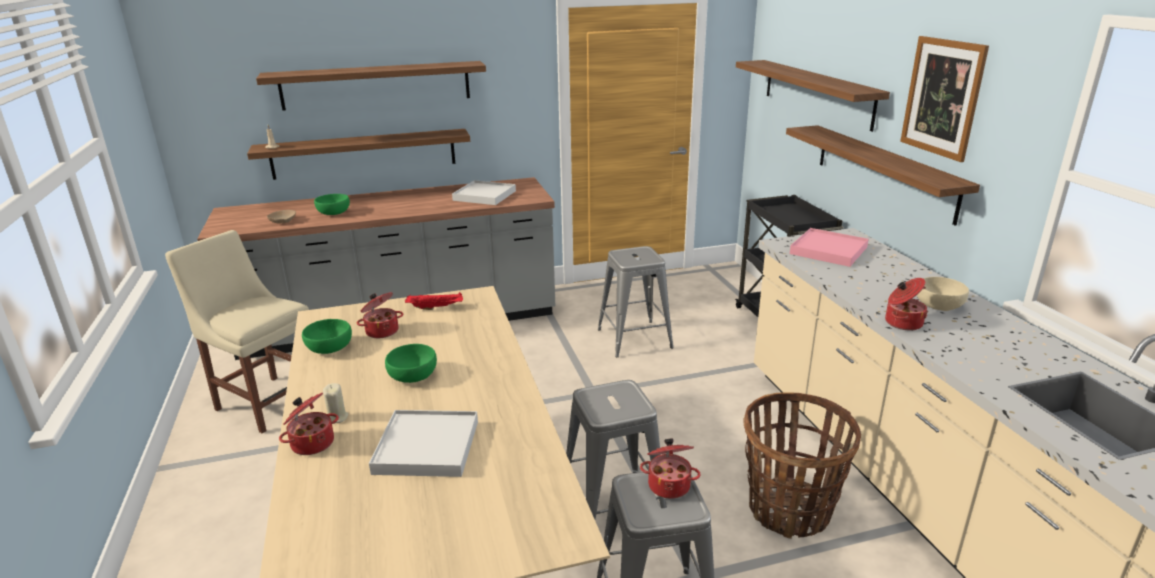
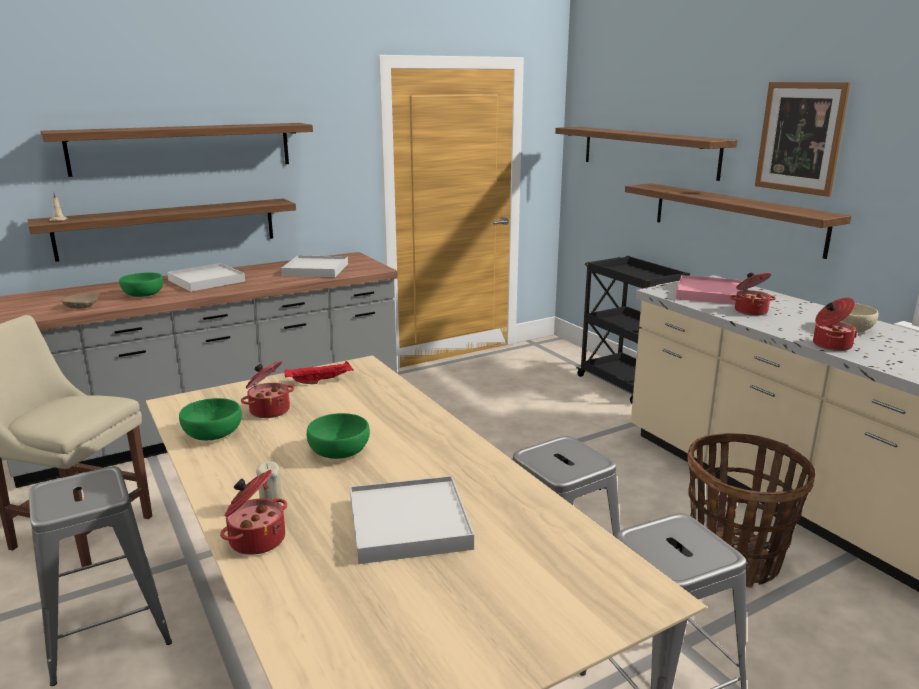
camera: 15 degrees left, 5 degrees down
grey stool [598,246,674,357] -> grey stool moved to [29,466,172,686]
cooking pot [640,438,701,499] -> cooking pot moved to [730,272,776,316]
none -> white tray [167,263,245,292]

